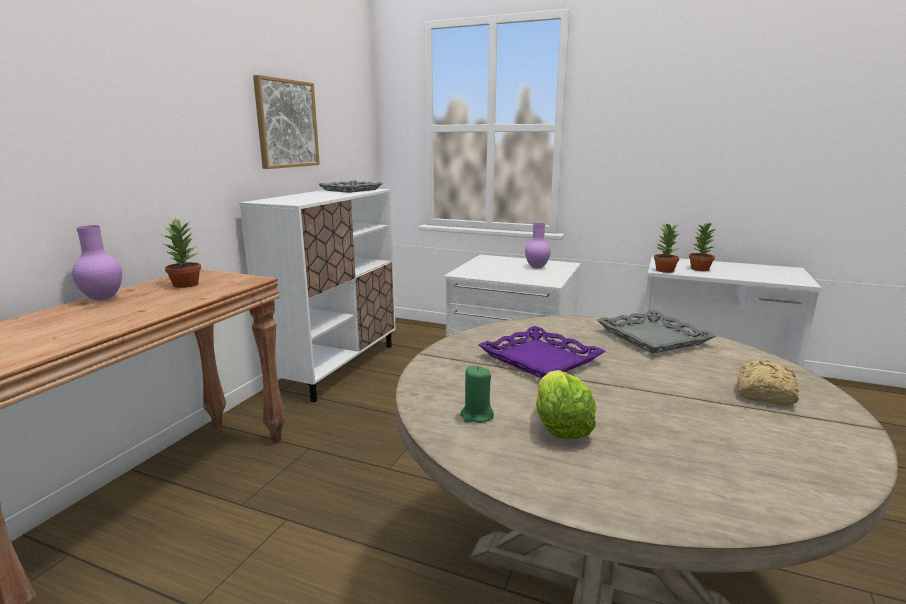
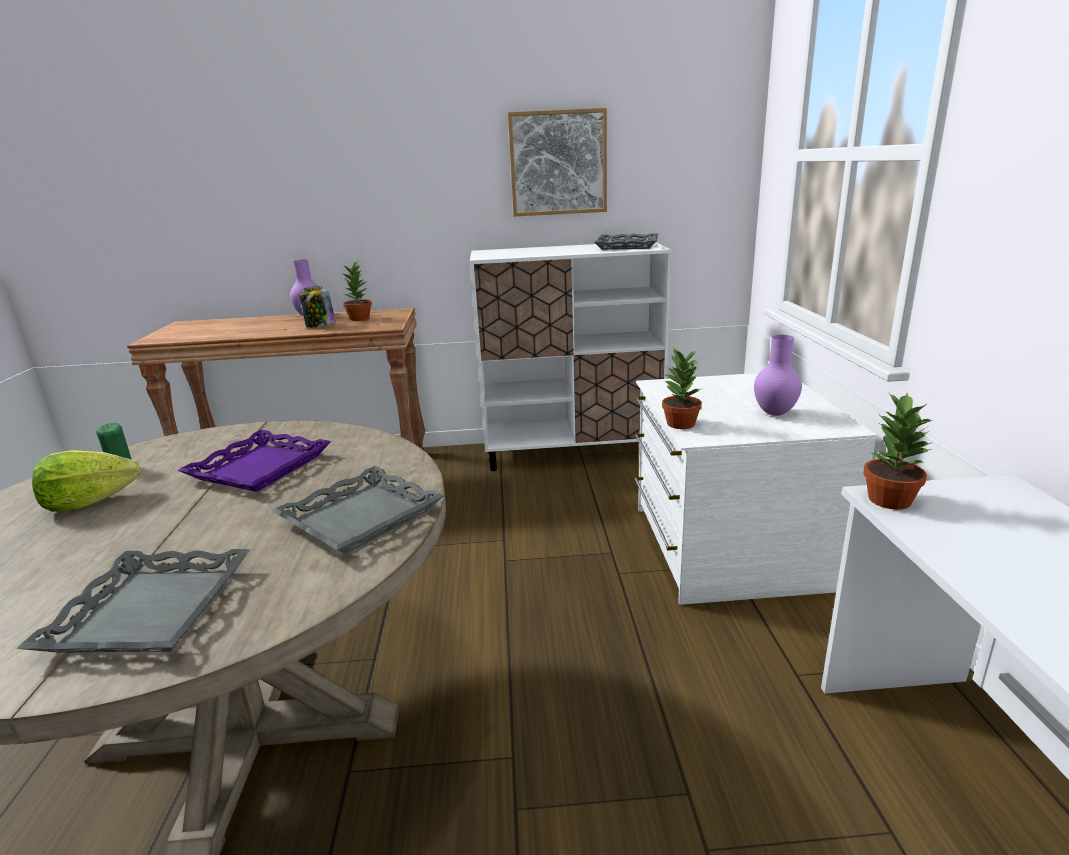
camera: 65 degrees right, 5 degrees up
potted plant [689,222,717,271] -> potted plant moved to [662,348,703,429]
bread [737,360,799,406] -> grey tray [17,549,250,653]
none -> jar [299,286,336,328]

